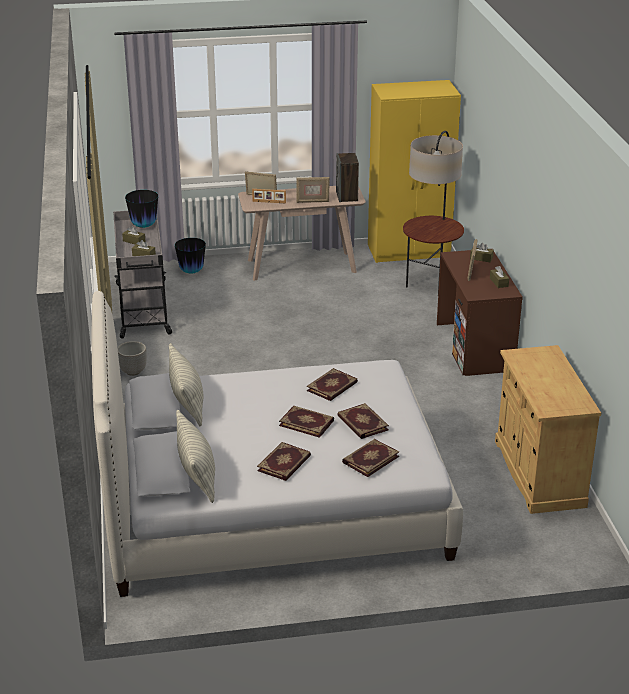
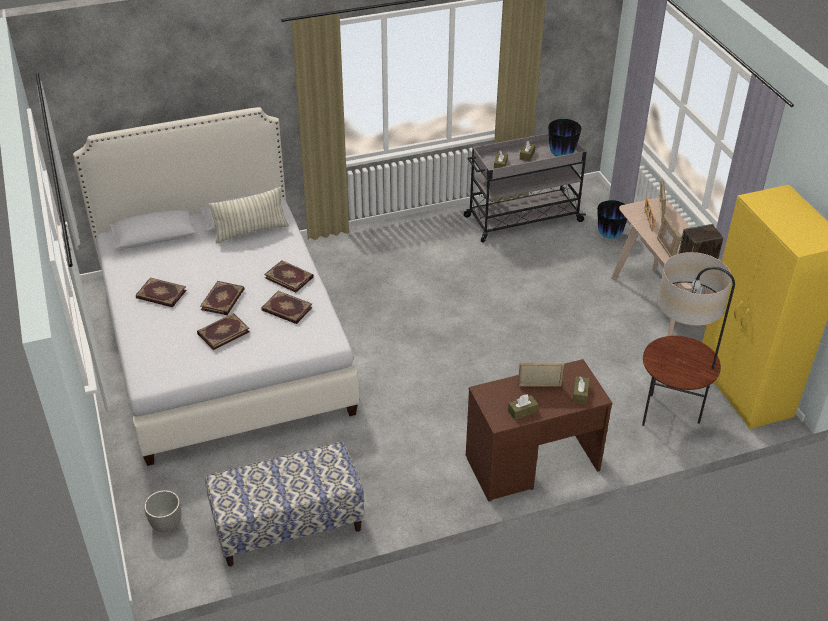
camera: 80 degrees right, 10 degrees up
planter [117,341,147,376] -> planter moved to [144,490,182,532]
pillow [176,410,215,503] -> none
book [342,439,399,477] -> book moved to [264,260,314,293]
beige cabinet [495,345,601,514] -> bench [205,442,365,566]

